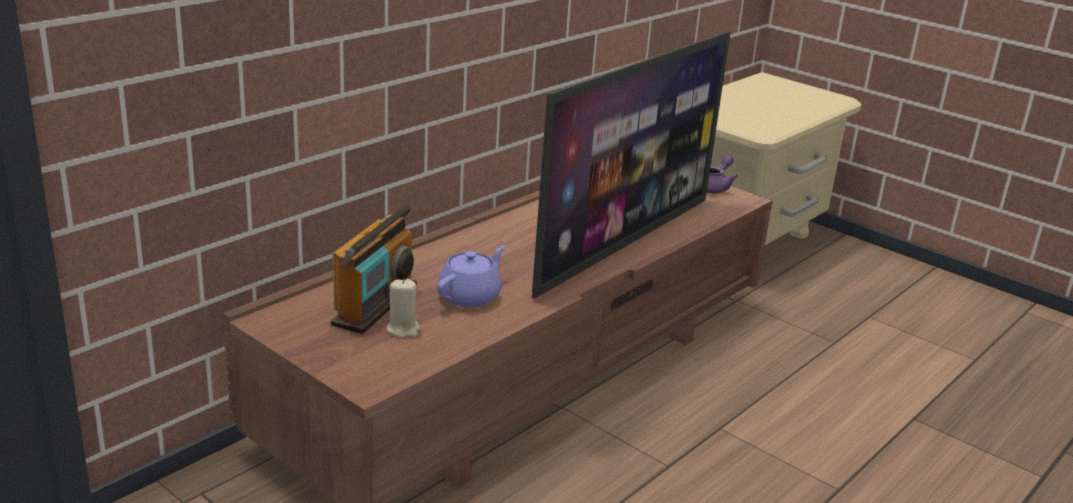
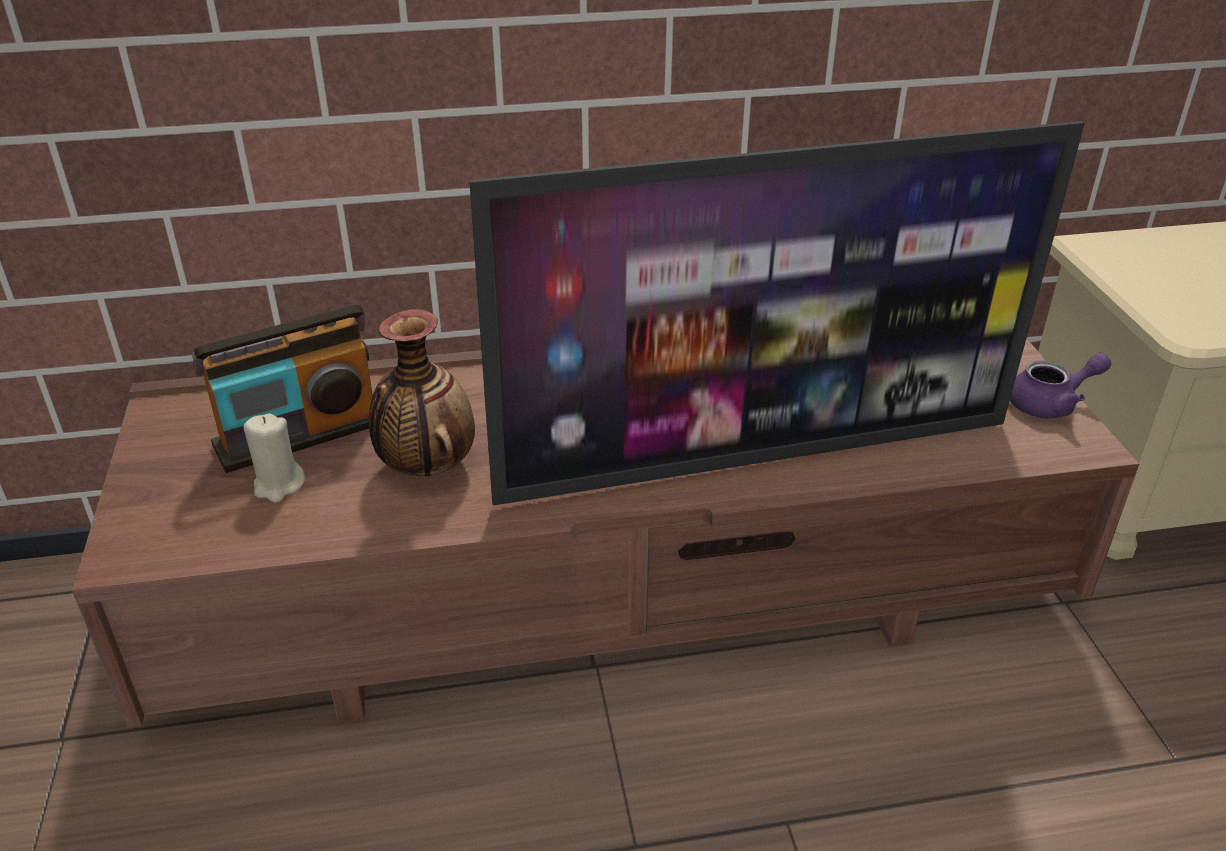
camera: 40 degrees right, 10 degrees up
purple teapot [437,245,505,307] -> vase [369,309,475,476]

